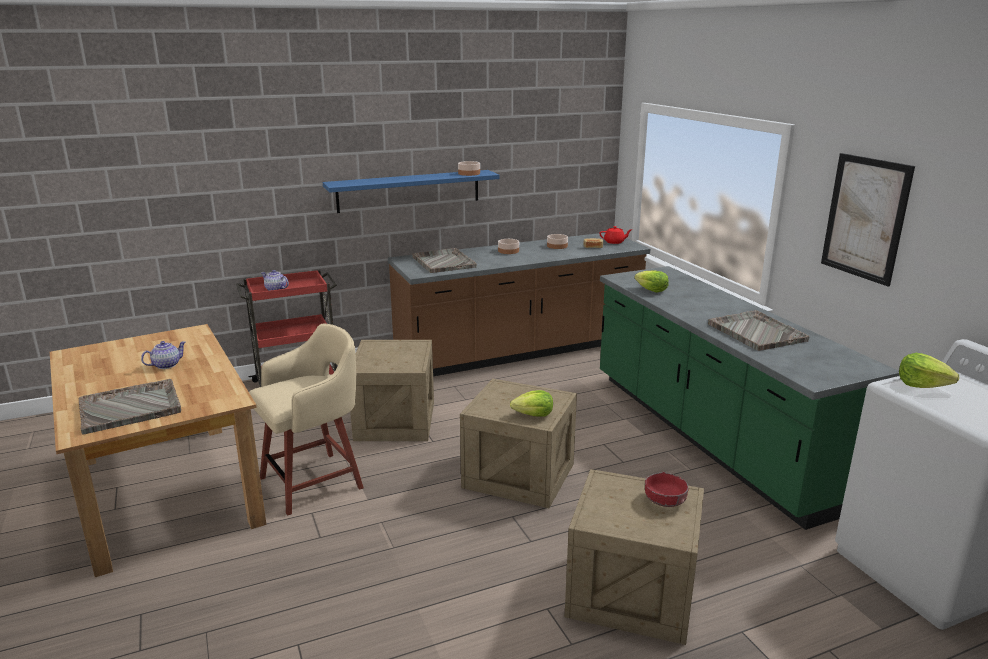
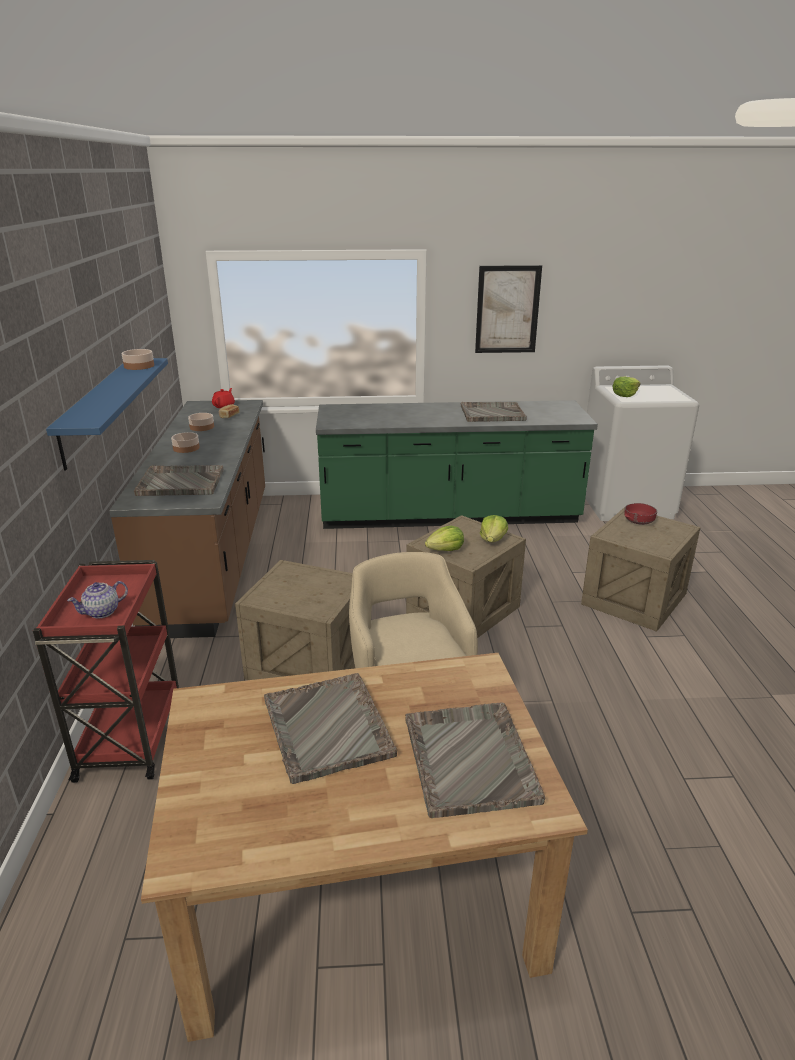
camera: 70 degrees left, 5 degrees up
teapot [141,341,186,369] -> grey tray [264,673,397,784]
lettuce [634,271,669,293] -> lettuce moved to [425,526,464,551]

